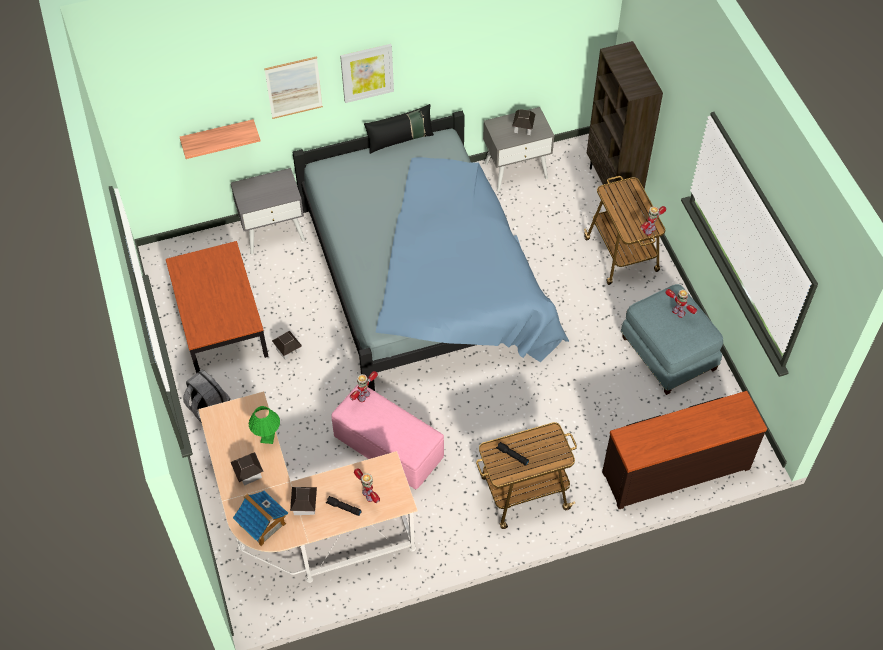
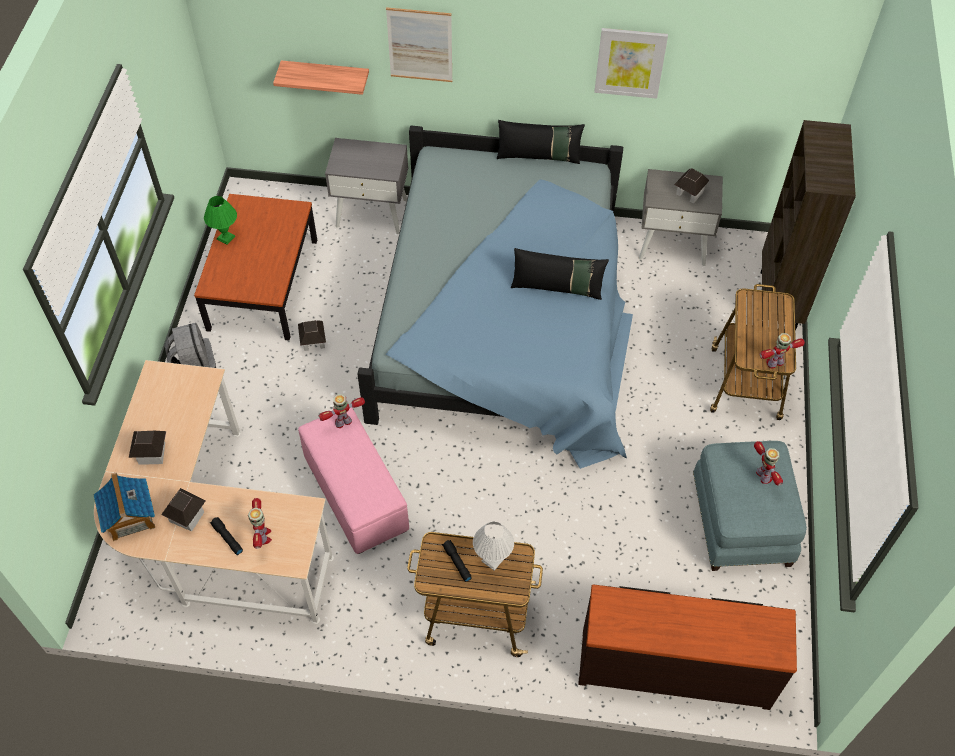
camera: 25 degrees right, 0 degrees up
green table lamp [249,406,280,444] -> green table lamp moved to [204,196,237,245]
picture [340,44,394,103] -> picture moved to [594,28,668,99]
none -> white table lamp [473,522,514,571]
none -> black pillow [511,248,609,300]

